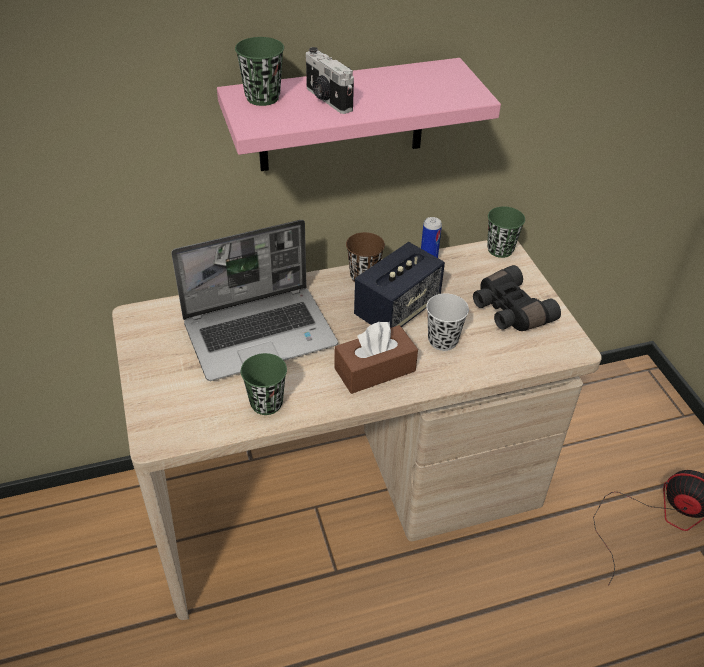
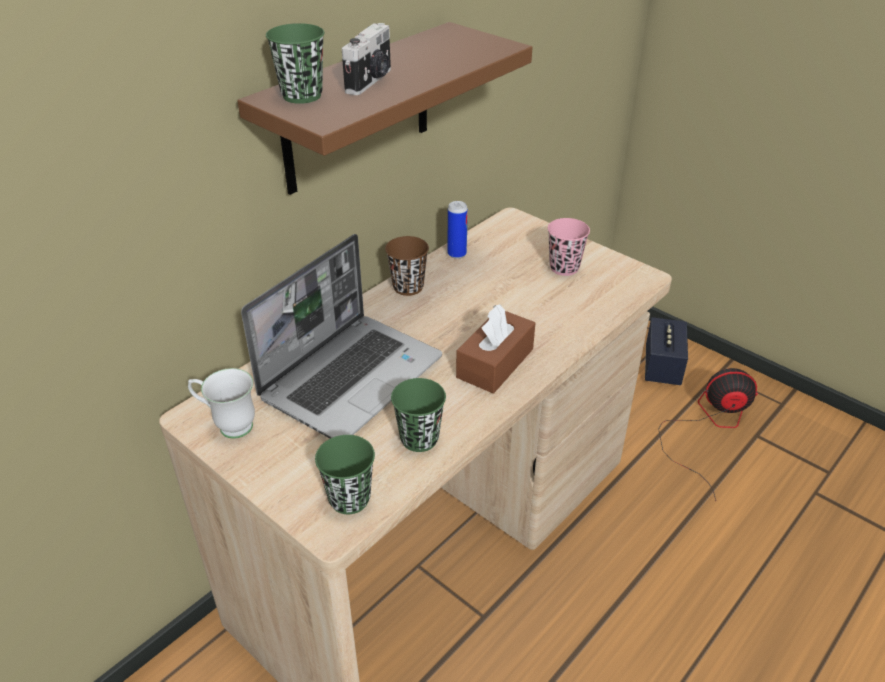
camera: 30 degrees left, 5 degrees down
pink shelf [217,58,501,171] -> brown shelf [237,22,533,195]
camera [306,47,354,114] -> camera turned 90 degrees counterclockwise [342,23,391,95]
speaker [354,242,445,328] -> speaker moved to [645,317,688,385]
black cup [426,293,469,351] -> none
black binoculars [473,265,561,331] -> pink cup [548,218,590,276]
green cup [487,206,525,258] -> green cup moved to [315,435,375,514]
none -> white mug [188,368,255,439]

